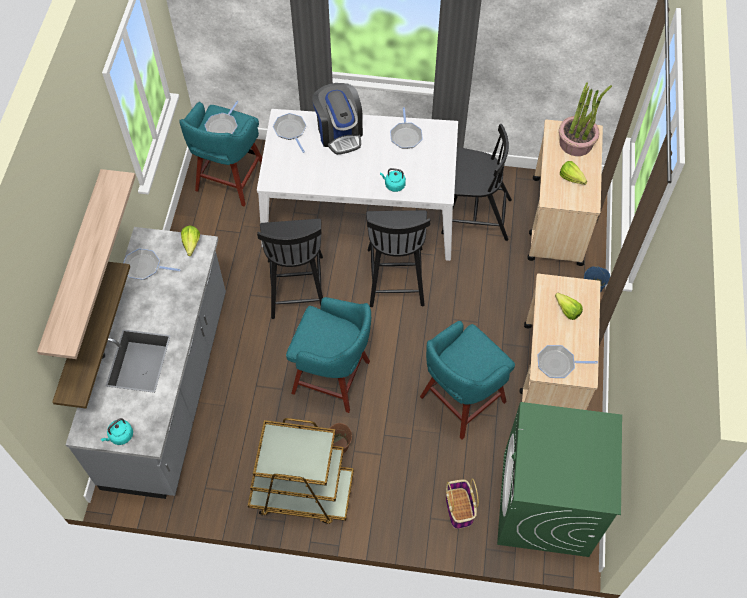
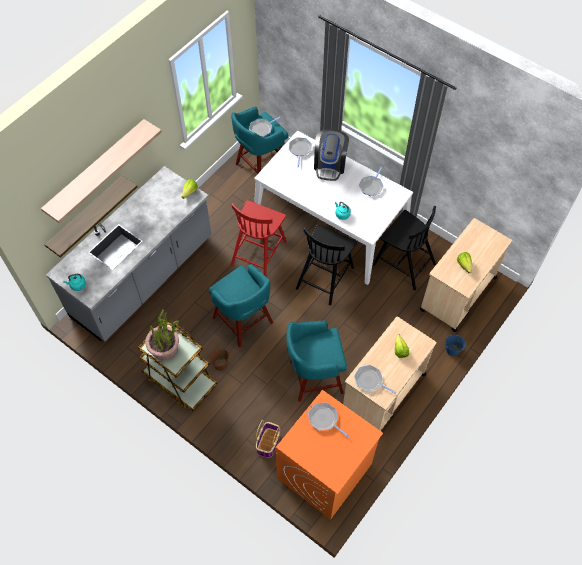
camera: 30 degrees right, 0 degrees up
frying pan [124,248,181,280] -> frying pan moved to [308,403,349,437]
black chair [257,219,323,319] -> red chair [231,200,287,276]
green washing machine [497,402,622,557] -> orange washing machine [275,390,383,520]
potted plant [559,82,612,156] -> potted plant moved to [145,309,179,360]

